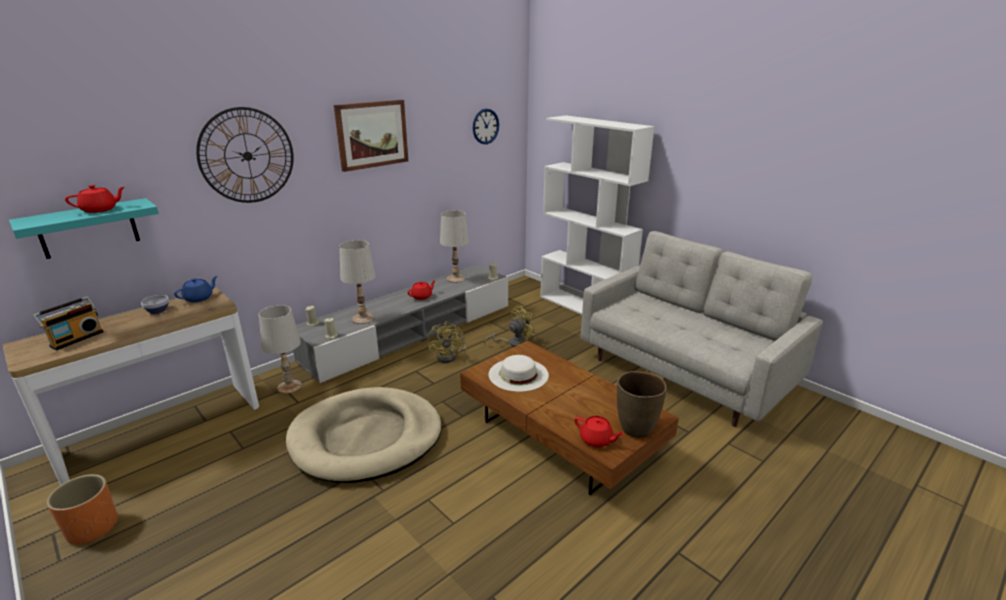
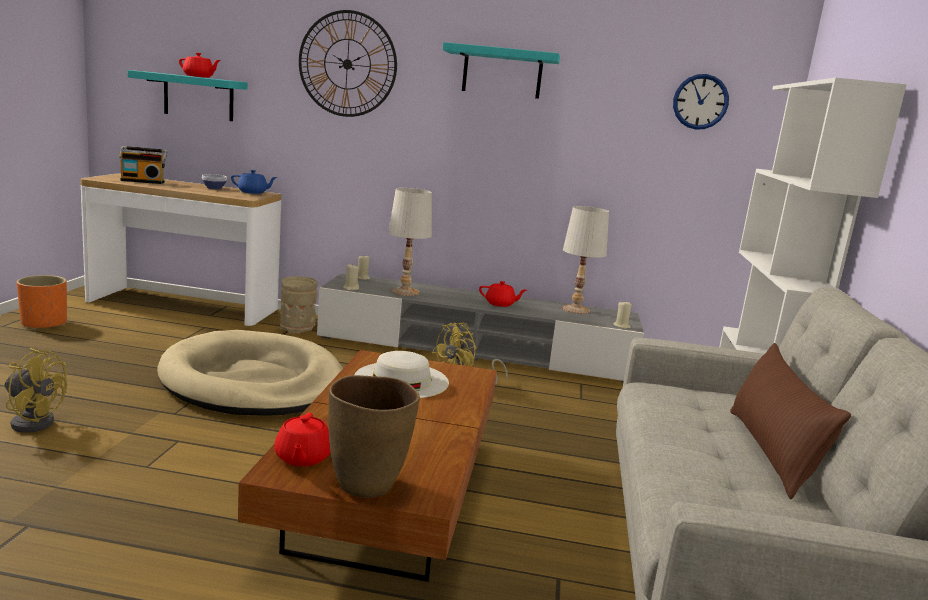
camera: 50 degrees right, 10 degrees down
white table lamp [259,305,302,394] -> beige vase [280,276,318,334]
picture [334,100,408,172] -> turquoise shelf [443,42,560,99]
yellow fan [484,306,537,347] -> yellow fan moved to [4,348,67,433]
none -> brown pillow [730,343,851,499]

